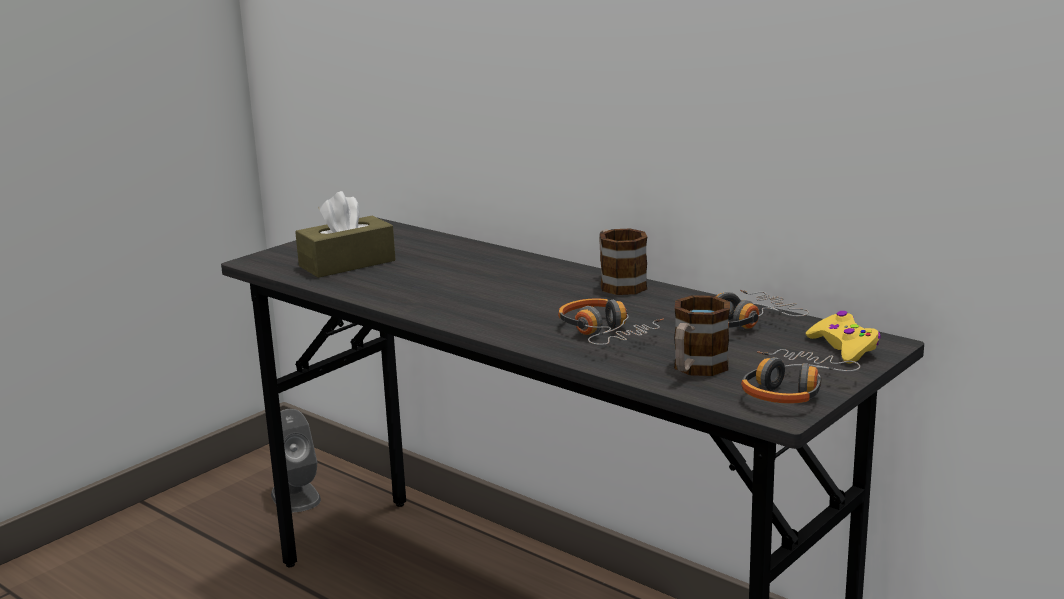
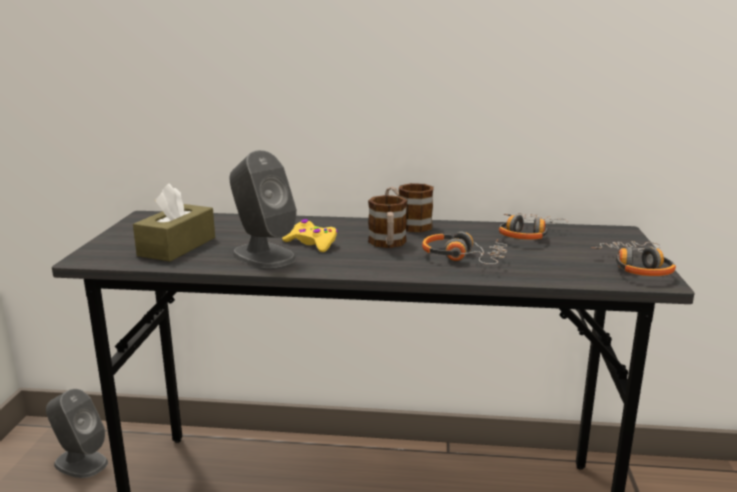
camera: 35 degrees left, 0 degrees up
mug [674,295,730,376] -> mug moved to [368,195,407,248]
yellow game controller [806,311,881,364] -> yellow game controller moved to [282,219,338,252]
none -> grey speaker [230,150,297,268]

